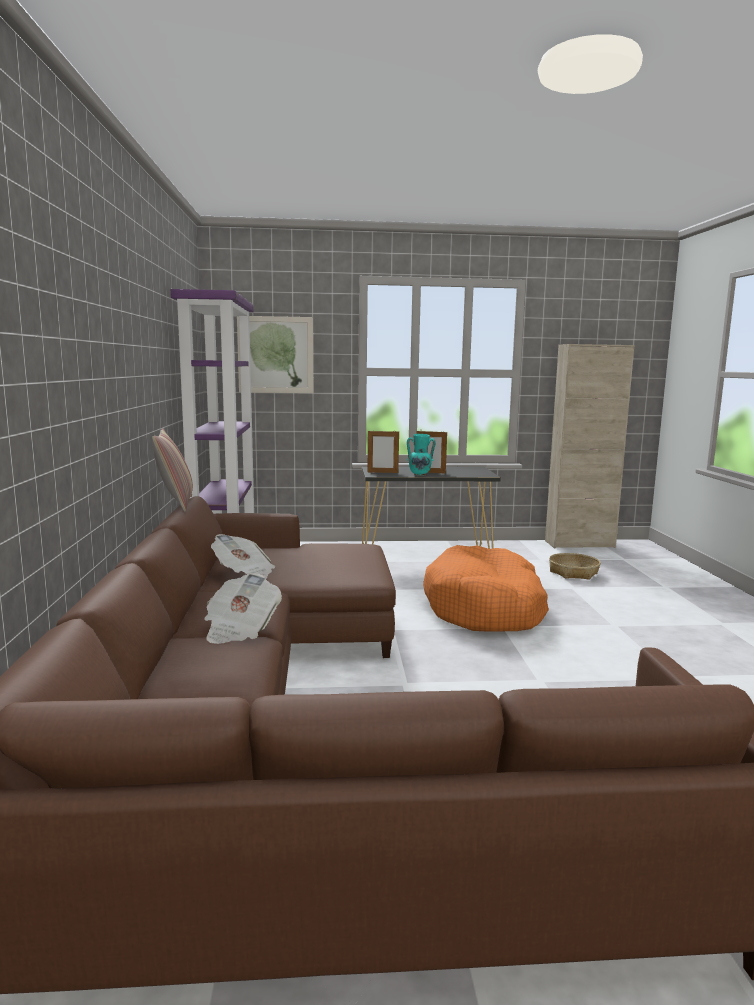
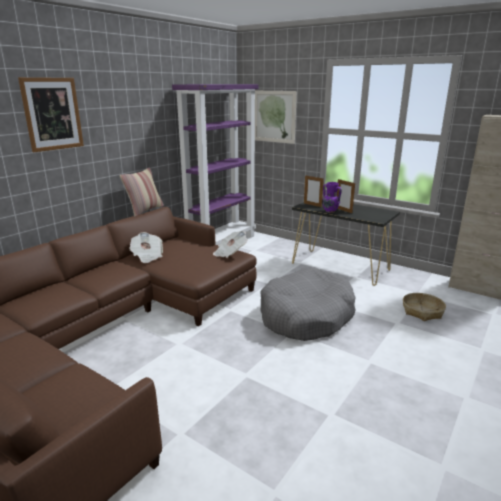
camera: 40 degrees right, 10 degrees up
newspaper [204,573,282,644] -> newspaper moved to [213,231,248,258]
turquoise vase [407,434,435,476] -> purple vase [323,182,342,213]
orange dog bed [423,545,549,631] -> grey dog bed [260,268,356,341]
none -> picture [18,77,84,152]

